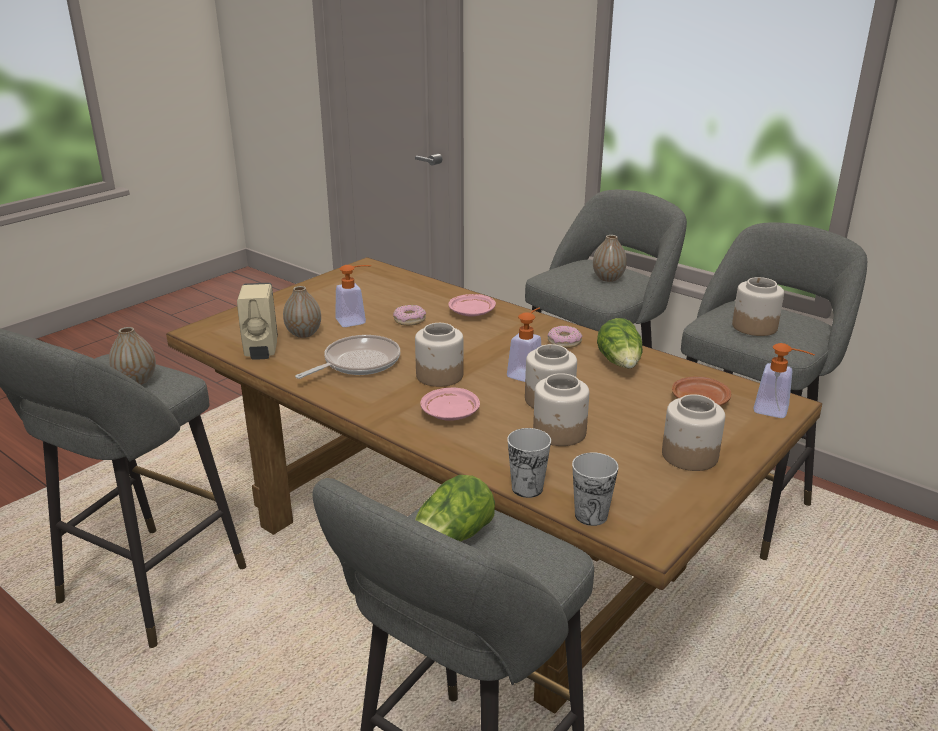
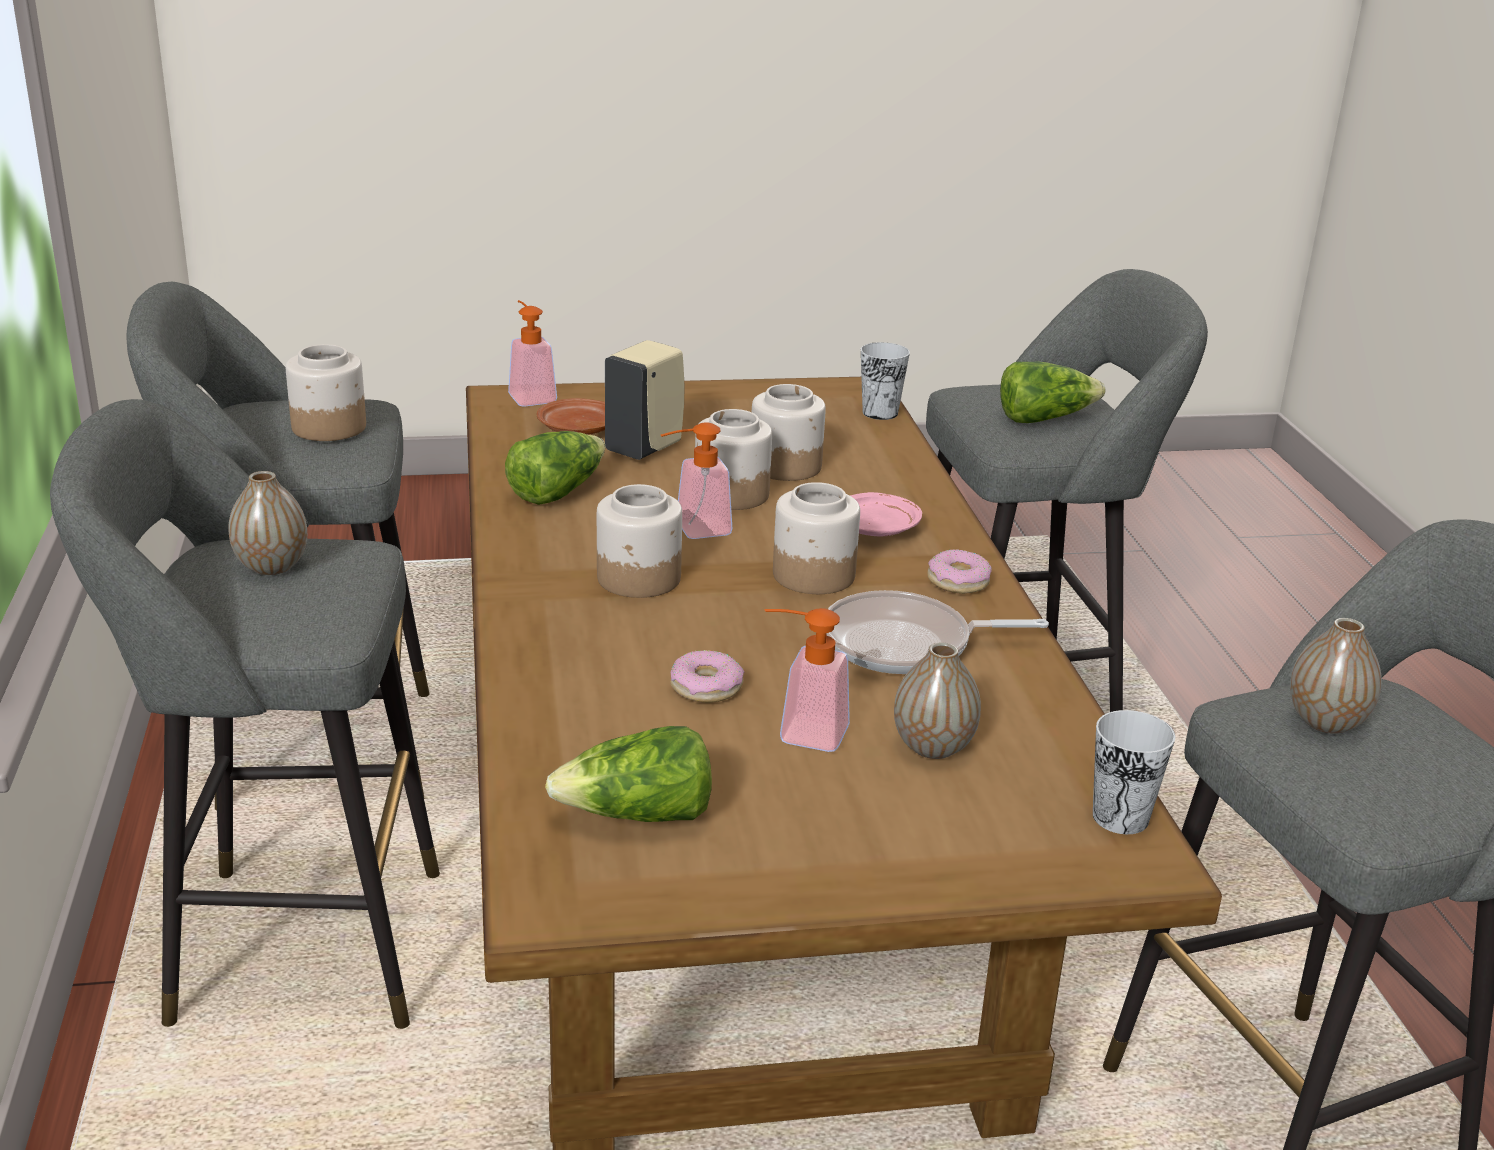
camera: 140 degrees left, 0 degrees up
beige soap dispenser [237,283,278,360] -> beige soap dispenser moved to [605,340,685,460]
pink plate [449,294,496,317] -> none
cup [507,428,551,498] -> cup moved to [1093,710,1175,834]
donut [548,326,583,348] -> donut moved to [928,549,992,594]
jar [662,394,725,471] -> jar moved to [597,484,682,598]
none -> lettuce [545,726,712,822]

